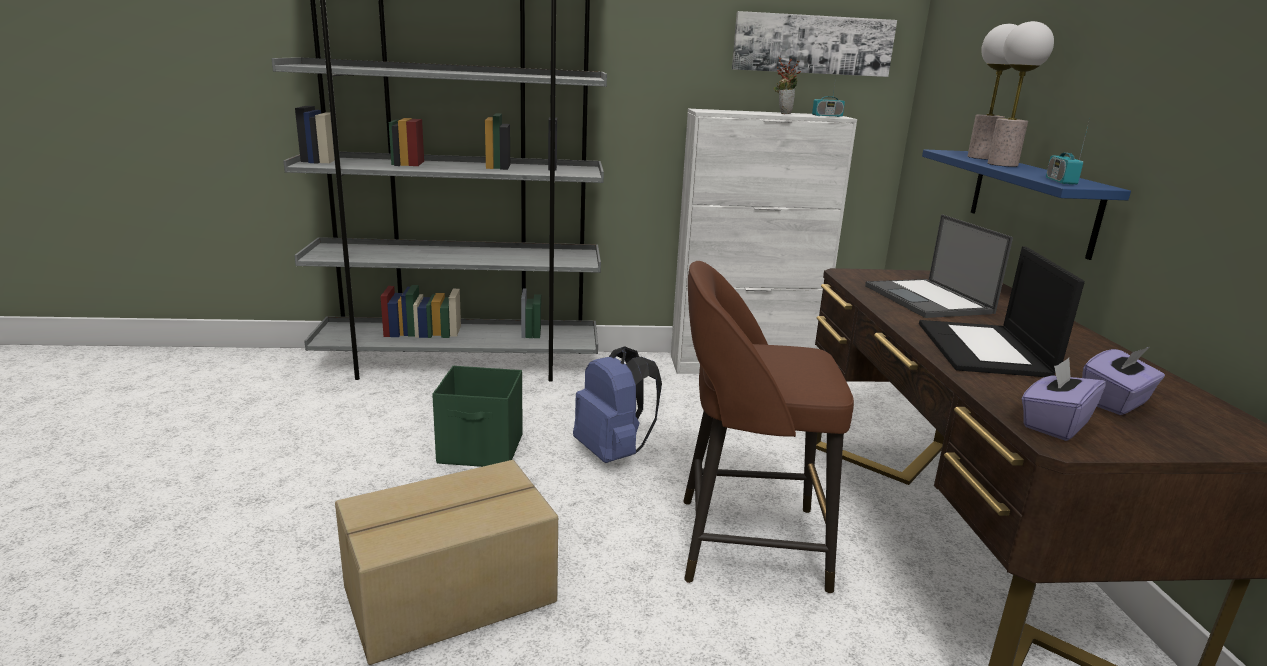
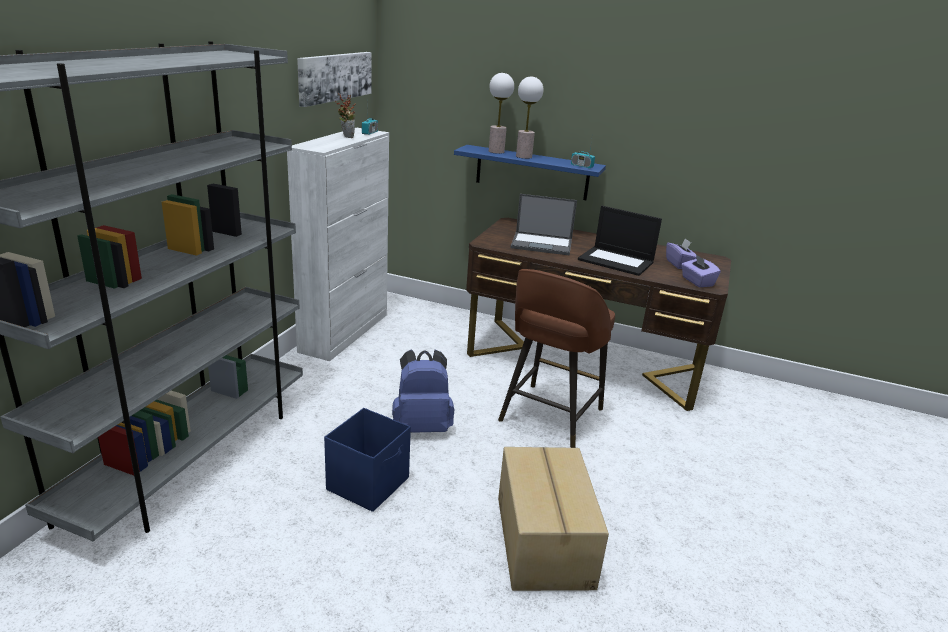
camera: 65 degrees left, 5 degrees up
green storage box [432,366,523,467] -> blue storage box [324,408,411,512]

